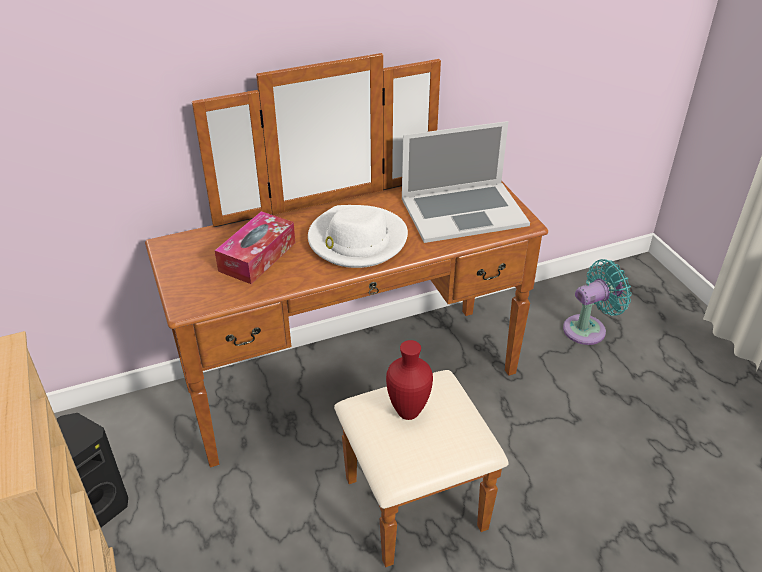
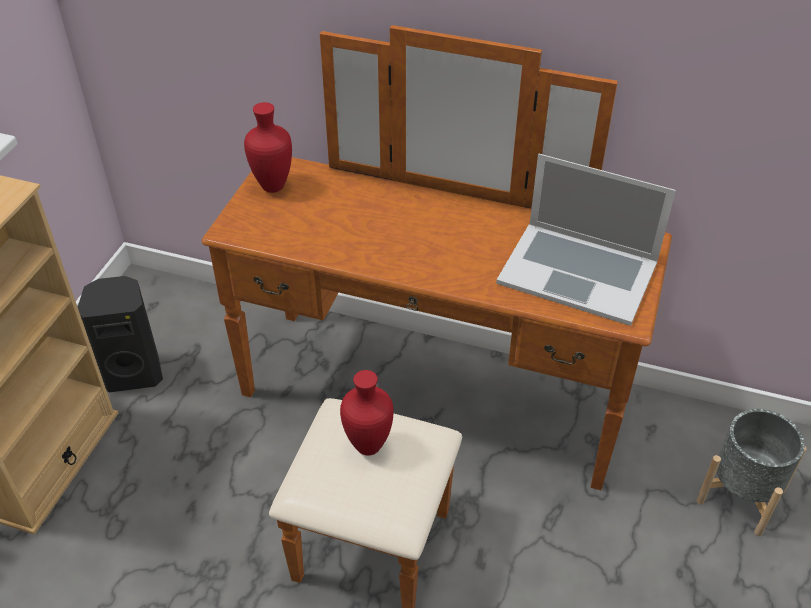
camera: 40 degrees right, 5 degrees up
tissue box [215,211,295,284] -> none
white hat [308,205,408,268] -> none
turquoise fan [563,259,632,345] -> grey planter [697,409,806,536]
none -> red vase [244,102,292,193]

